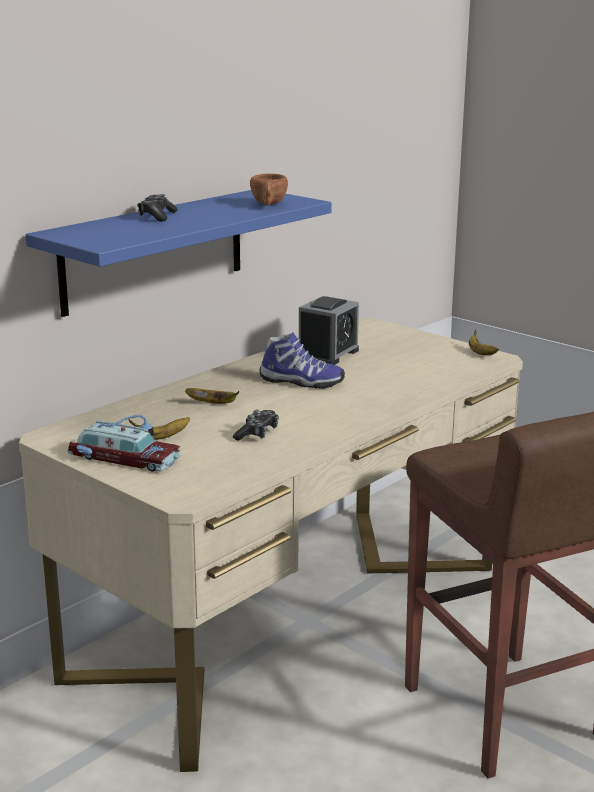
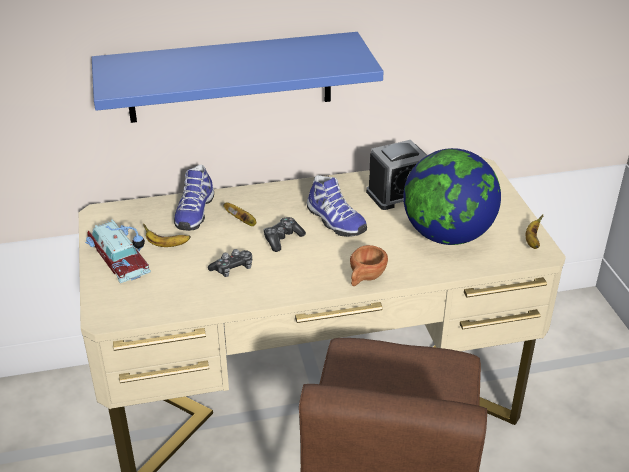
camera: 35 degrees right, 15 degrees up
game controller [137,194,178,222] -> game controller moved to [263,217,306,252]
brown cup [250,174,288,206] -> brown cup moved to [350,245,388,286]
none -> shoe [174,165,214,231]
none -> globe [403,148,501,245]

